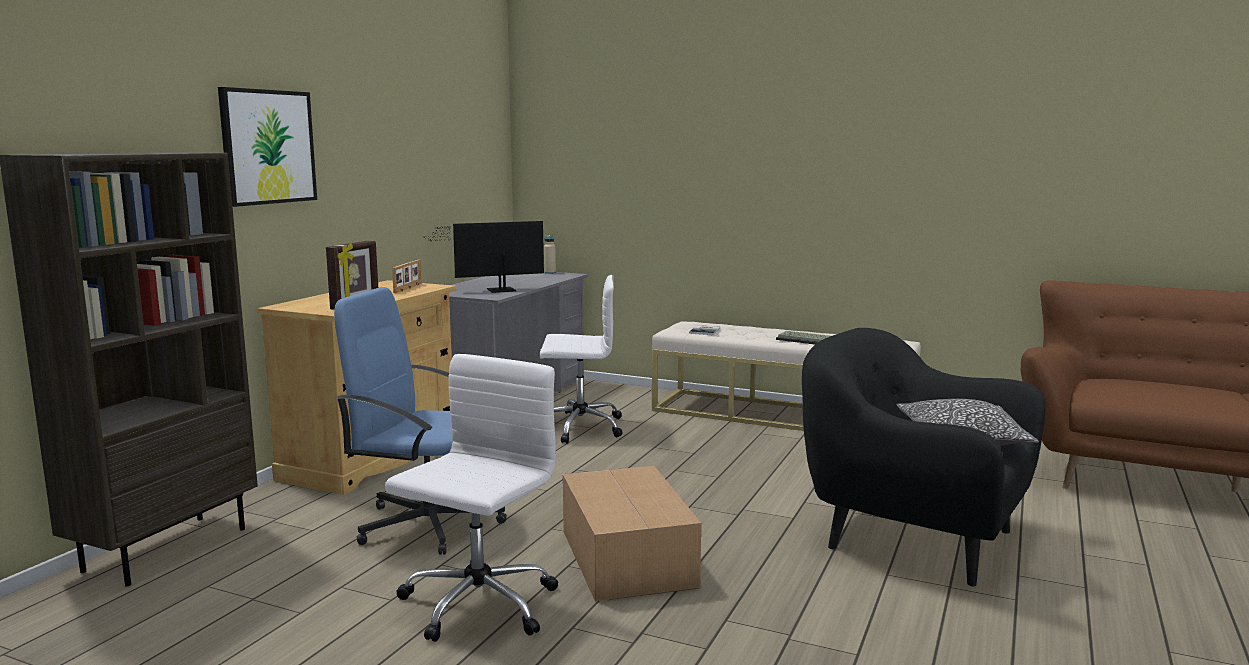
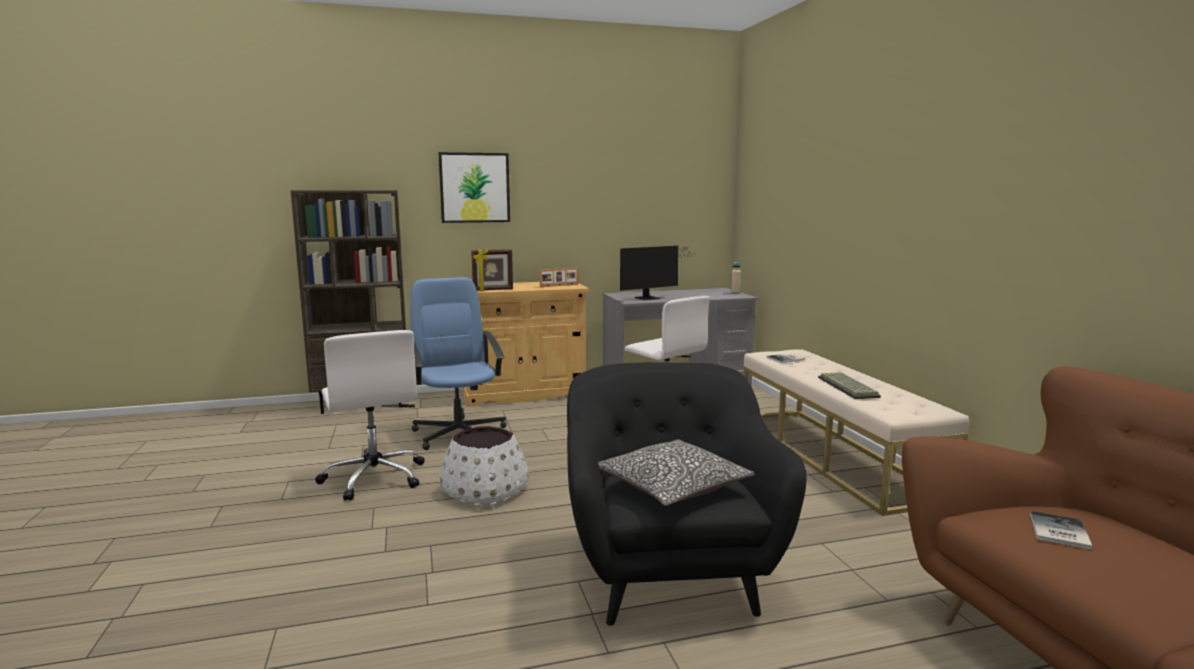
camera: 50 degrees right, 0 degrees up
white office chair [385,354,558,642] -> white office chair turned 75 degrees clockwise [315,330,425,501]
monitor [432,221,544,293] -> monitor turned 120 degrees clockwise [620,246,693,300]
cardboard box [563,466,701,602] -> white planter [439,426,529,506]
none -> book [1030,511,1093,550]

